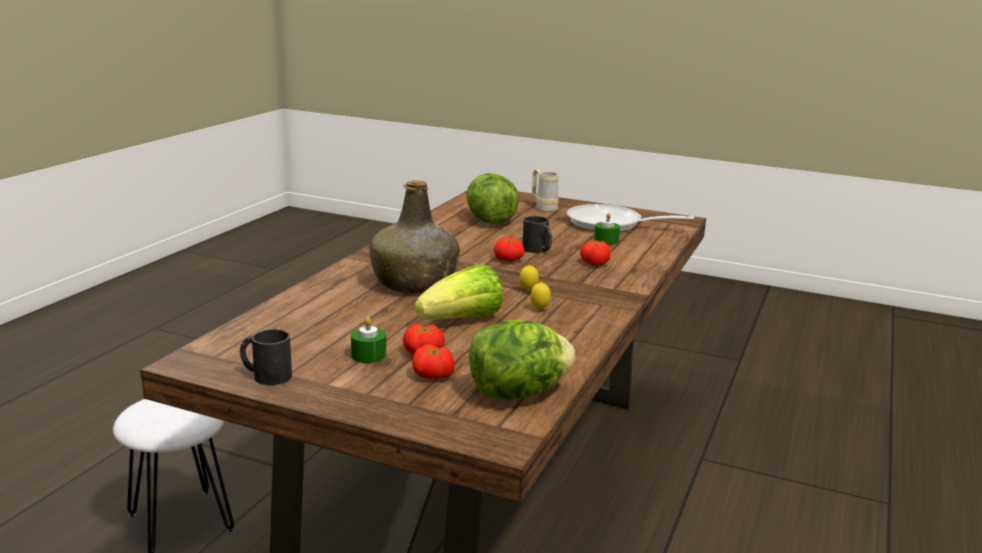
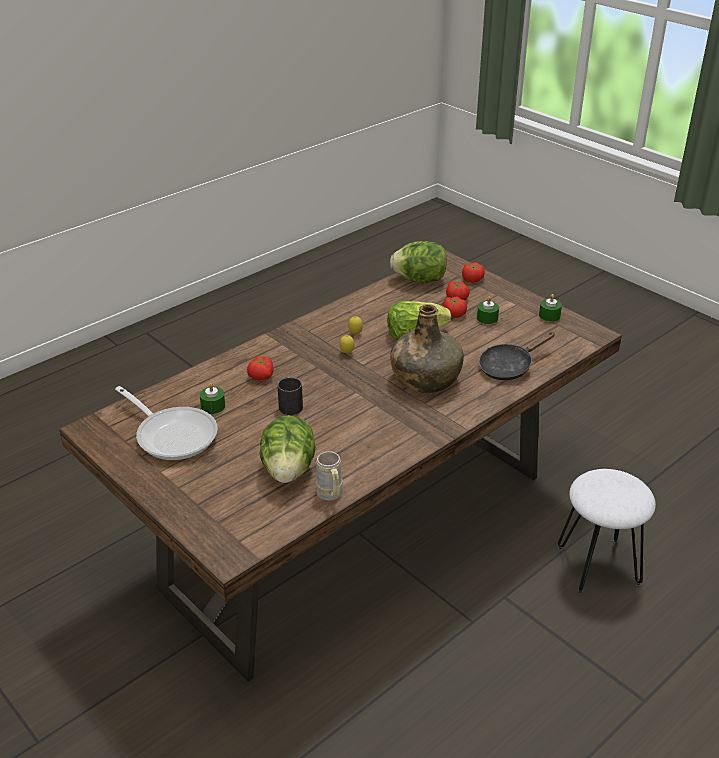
camera: 155 degrees left, 15 degrees up
black mug [240,329,292,385] -> green candle [539,294,562,322]
tomato [494,236,524,262] -> tomato moved to [462,262,485,282]
beige mug [532,169,559,212] -> beige mug moved to [316,451,343,500]
none -> black frying pan [479,332,555,380]

